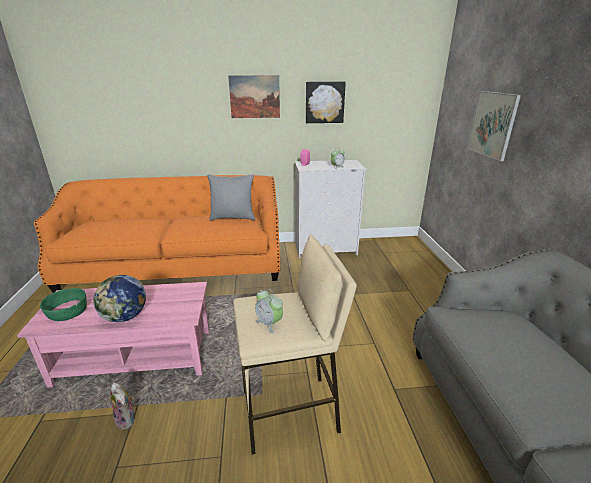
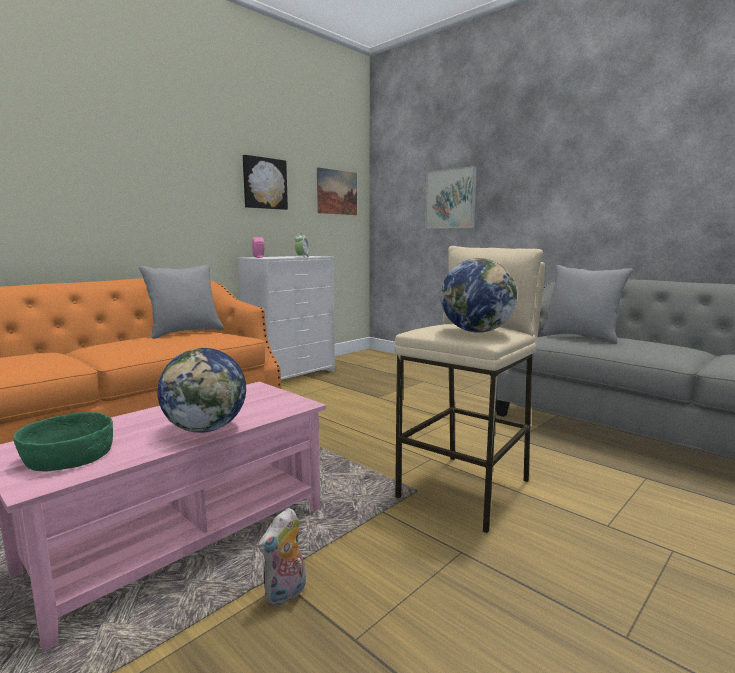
camera: 40 degrees left, 15 degrees down
plush toy [110,383,135,430] -> plush toy turned 120 degrees clockwise [258,508,306,607]
picture [228,75,280,118] -> picture moved to [317,167,357,215]
alarm clock [255,289,283,333] -> globe [440,258,517,332]
none -> grey pillow [541,265,633,344]

